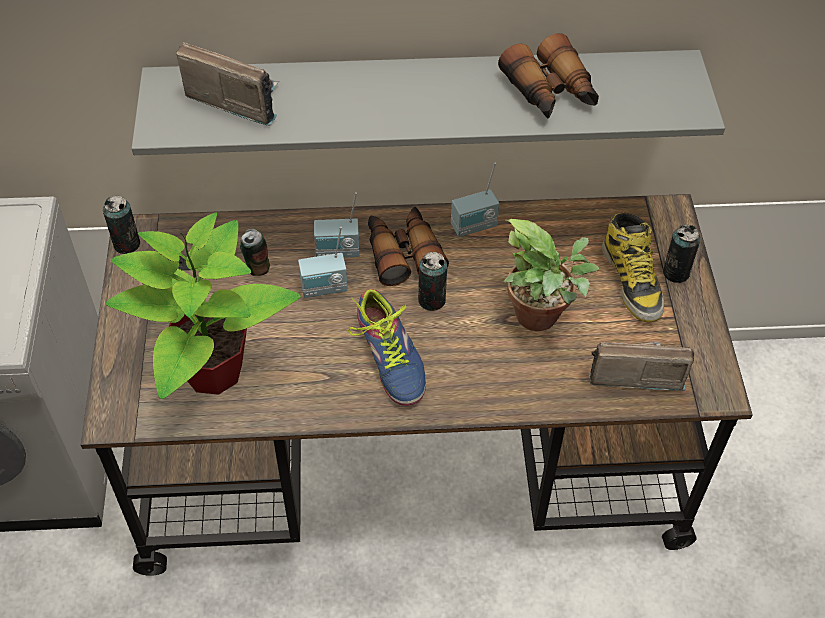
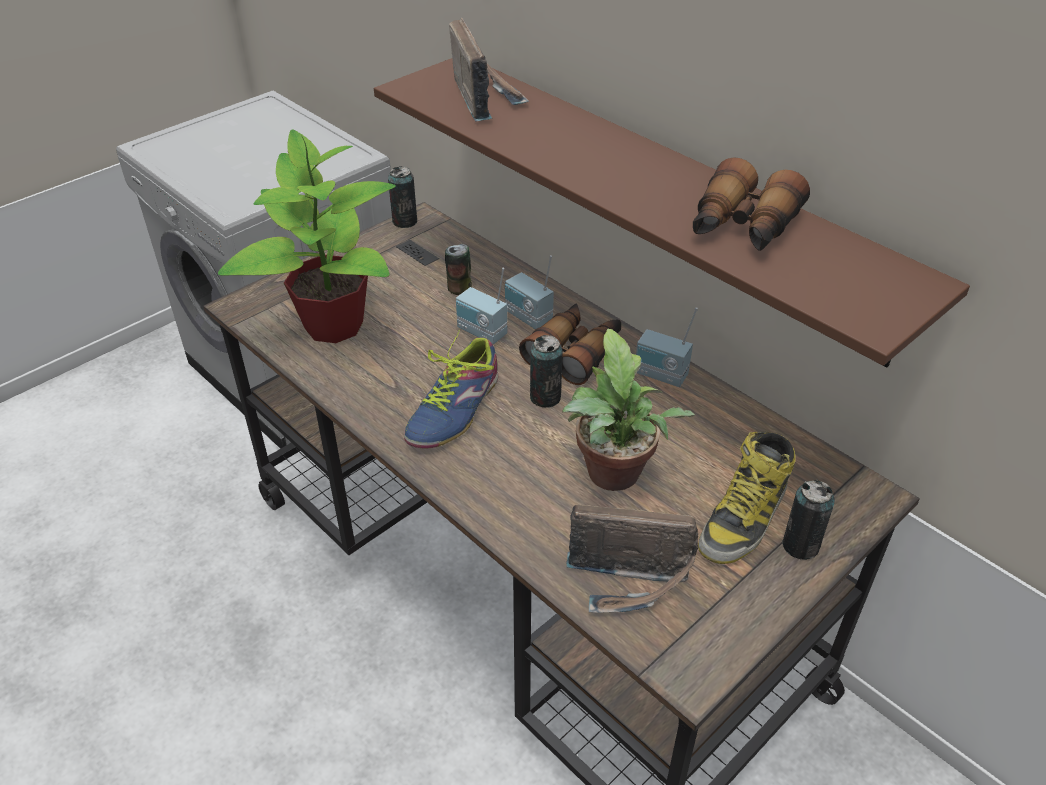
camera: 50 degrees right, 10 degrees down
grey shelf [132,50,725,155] -> brown shelf [374,58,970,368]
radio [589,342,694,391] -> radio turned 135 degrees clockwise [566,504,698,613]

